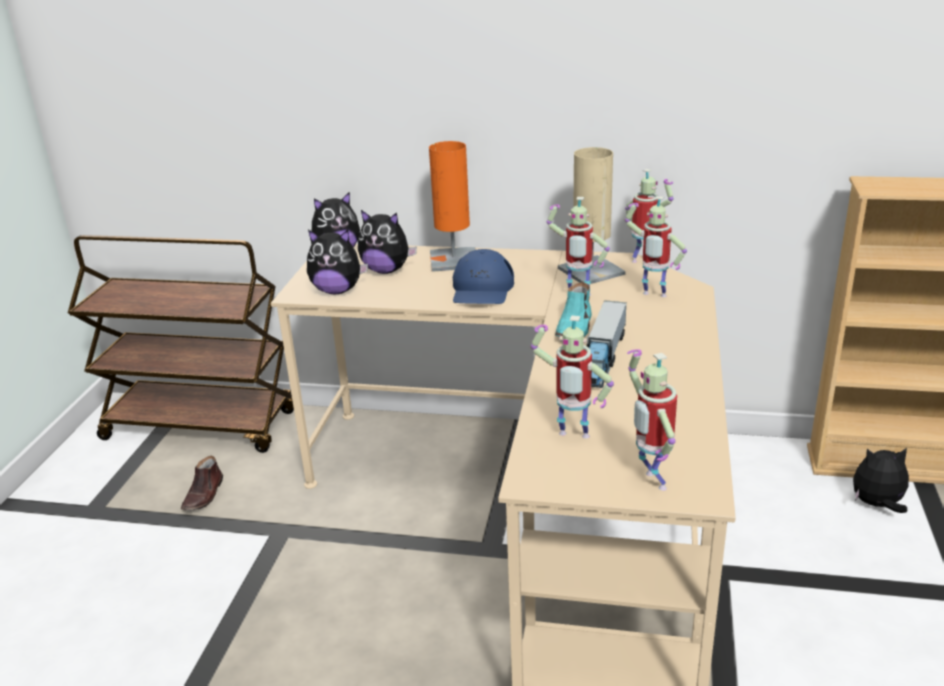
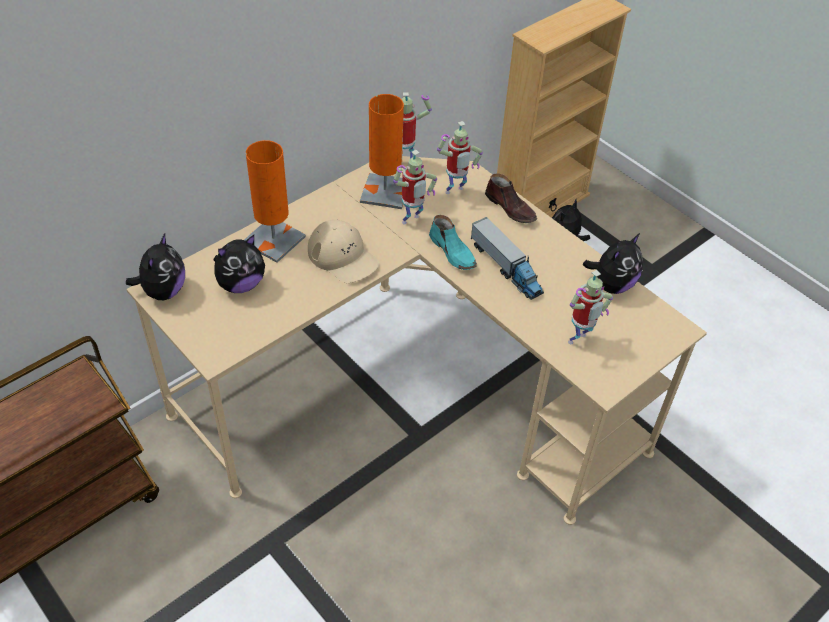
camera: 55 degrees left, 20 degrees up
brown shoe [181,456,223,511] -> brown shoe moved to [485,173,537,223]
plush toy [307,230,368,294] -> plush toy moved to [583,233,643,294]
blue cap [453,249,514,304] -> beige cap [308,220,380,283]
beige table lamp [558,147,626,284] -> orange table lamp [360,94,404,209]
toy robot [627,349,677,491] -> none

